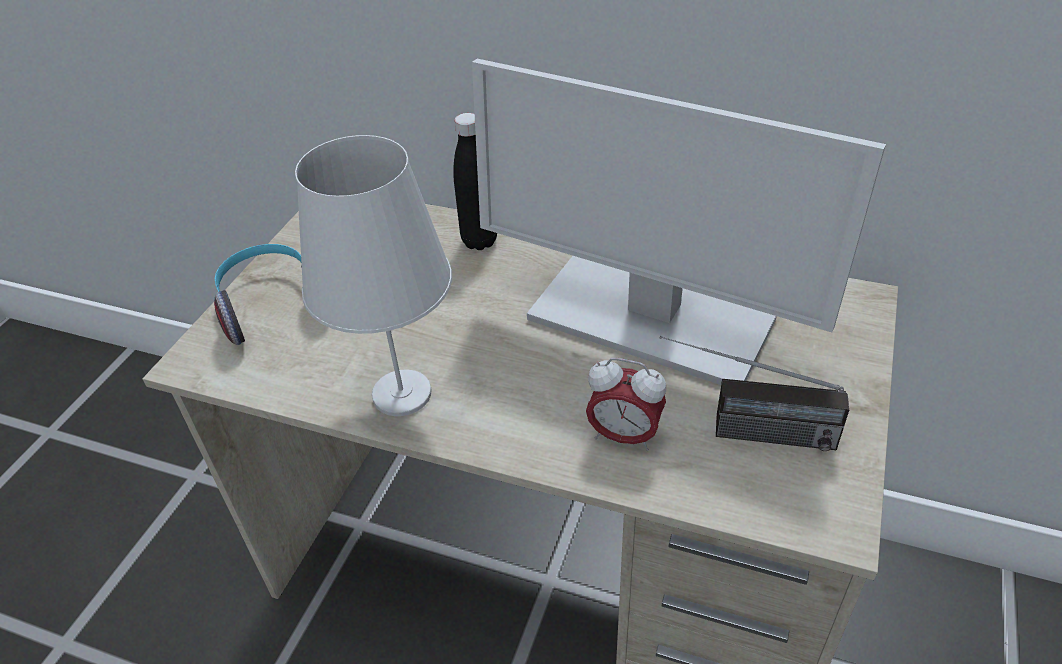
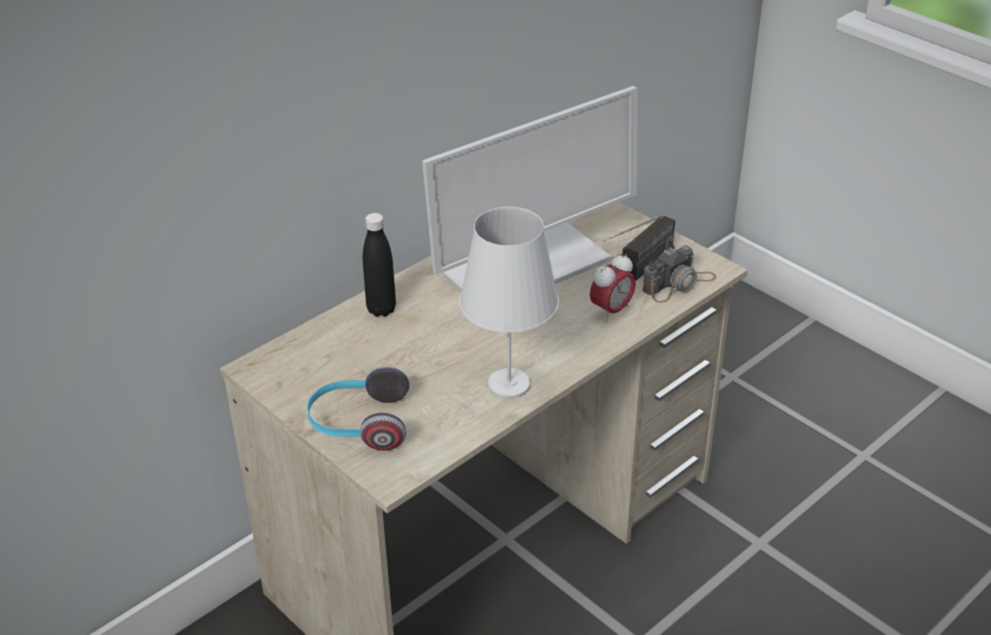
camera: 65 degrees left, 5 degrees down
none -> camera [642,245,716,303]

